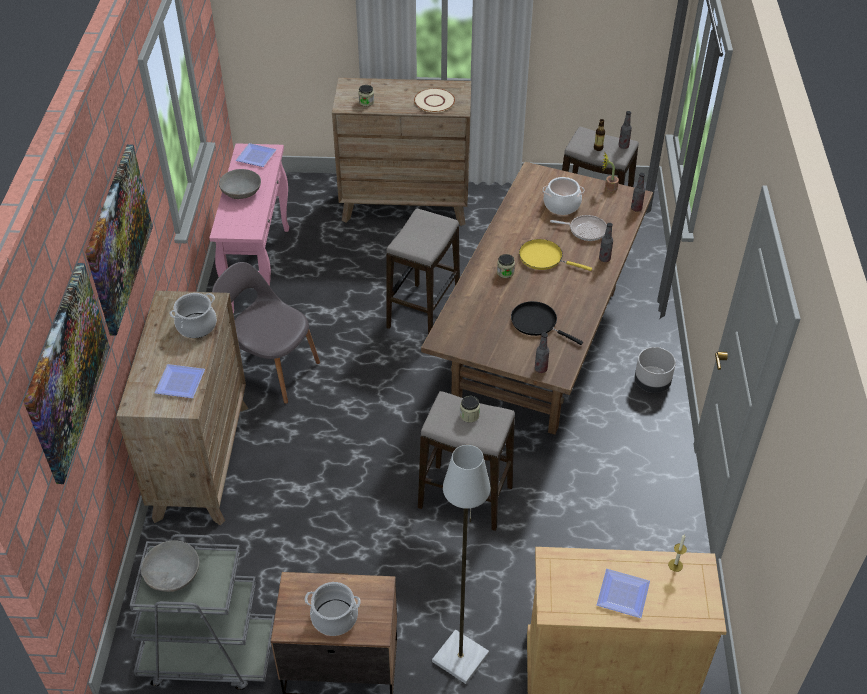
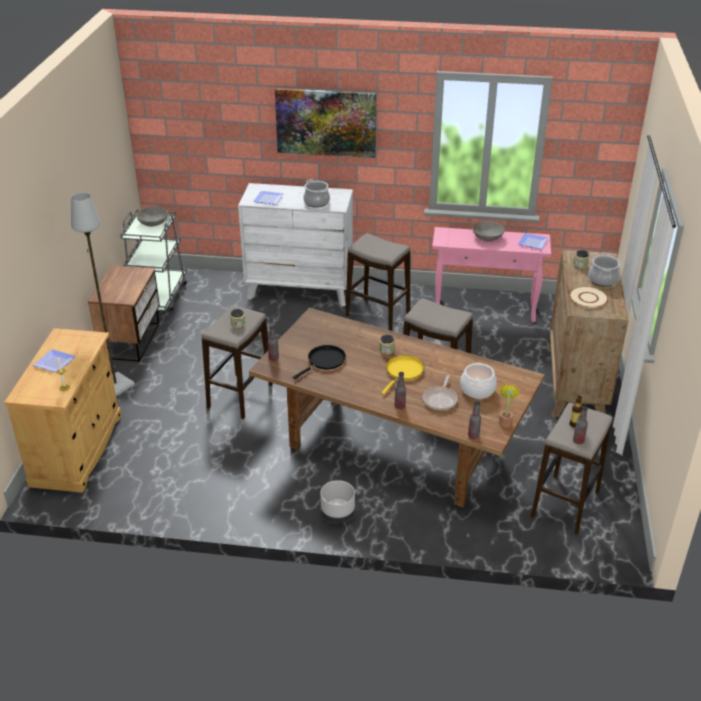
camera: 95 degrees right, 10 degrees down
picture [23,263,110,484] -> none
brown dresser [116,291,248,526] -> white dresser [238,183,353,307]
grey chair [212,262,320,404] -> stool [345,233,410,331]
cooking pot [305,582,361,636] -> cooking pot moved to [588,253,620,287]

